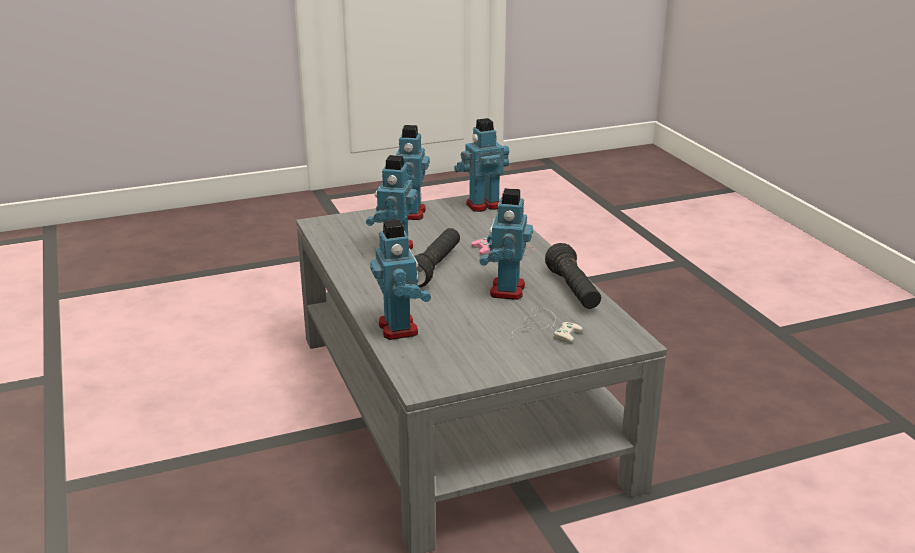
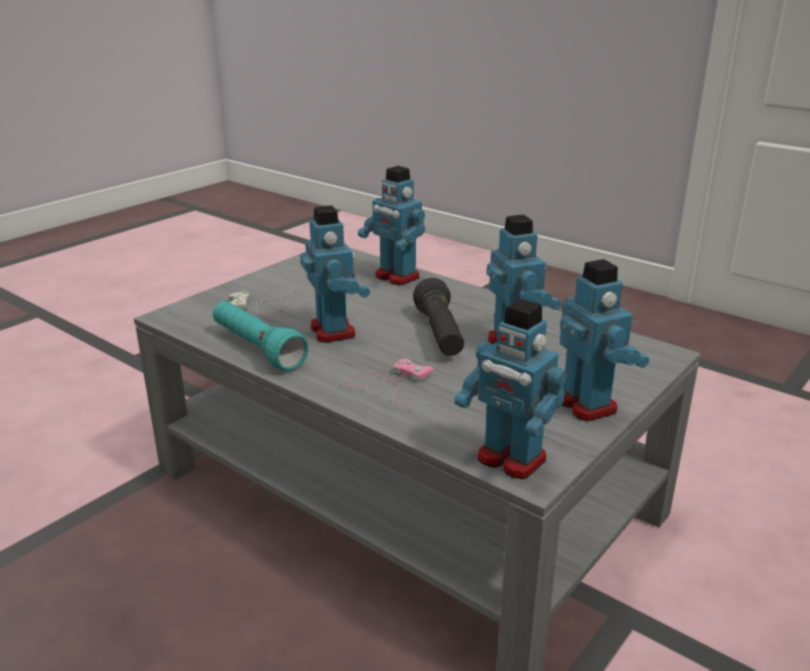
camera: 150 degrees right, 0 degrees up
toy robot [454,118,509,212] -> toy robot turned 90 degrees clockwise [454,299,567,479]
black flashlight [545,243,601,309] -> turquoise flashlight [213,301,309,371]

